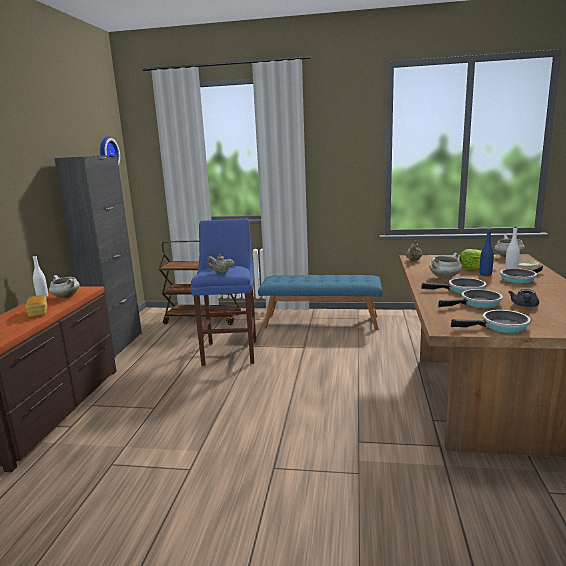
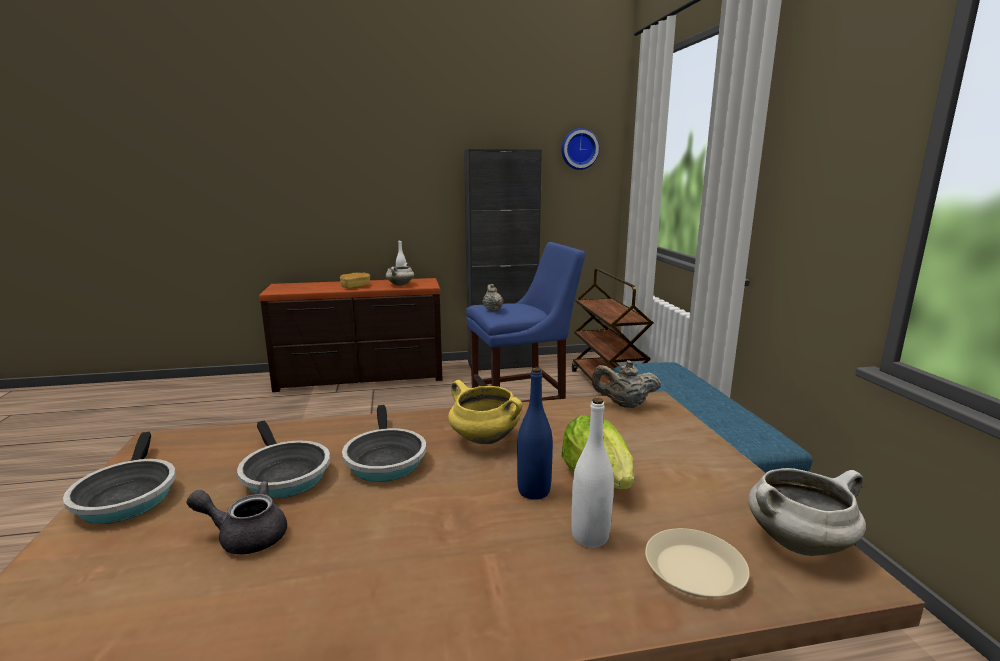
camera: 70 degrees right, 0 degrees up
white cooking pot [429,253,462,279] -> yellow cooking pot [448,380,523,444]
frying pan [500,265,543,284] -> none

